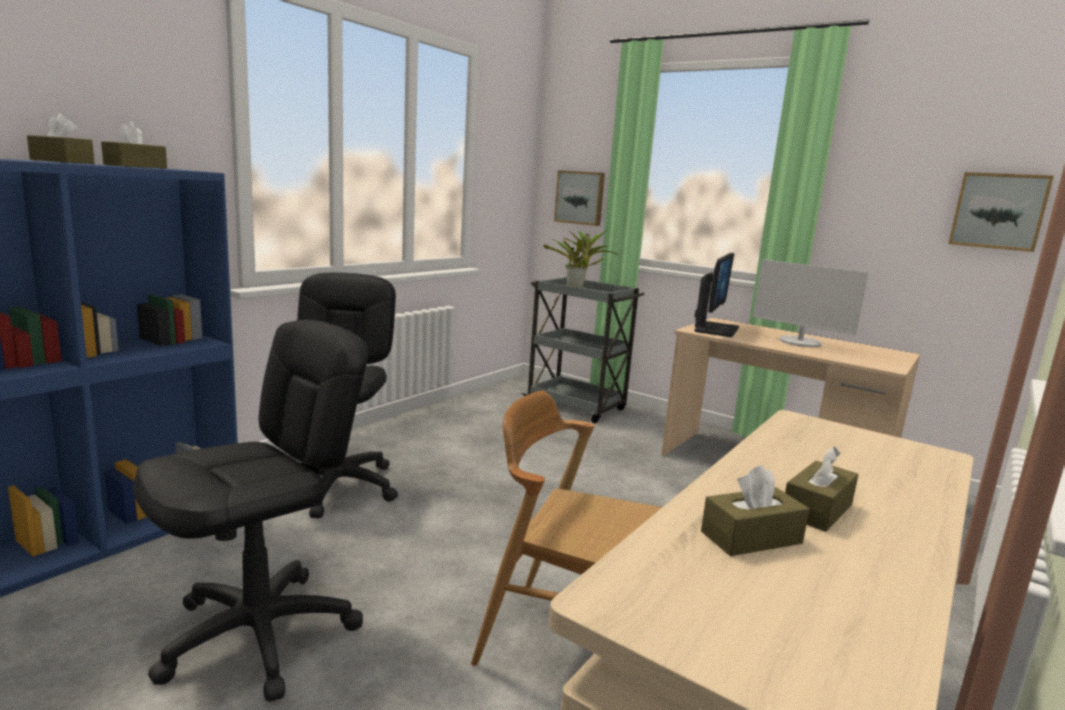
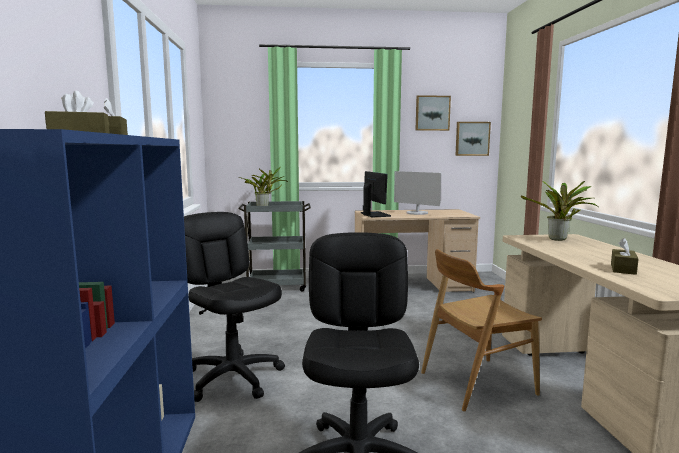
camera: 40 degrees left, 5 degrees down
picture [554,170,605,226] -> picture moved to [415,95,451,131]
monitor [753,259,869,347] -> monitor turned 45 degrees clockwise [394,171,441,215]
brown tissue box [785,446,858,532] -> none
none -> potted plant [521,181,598,241]

